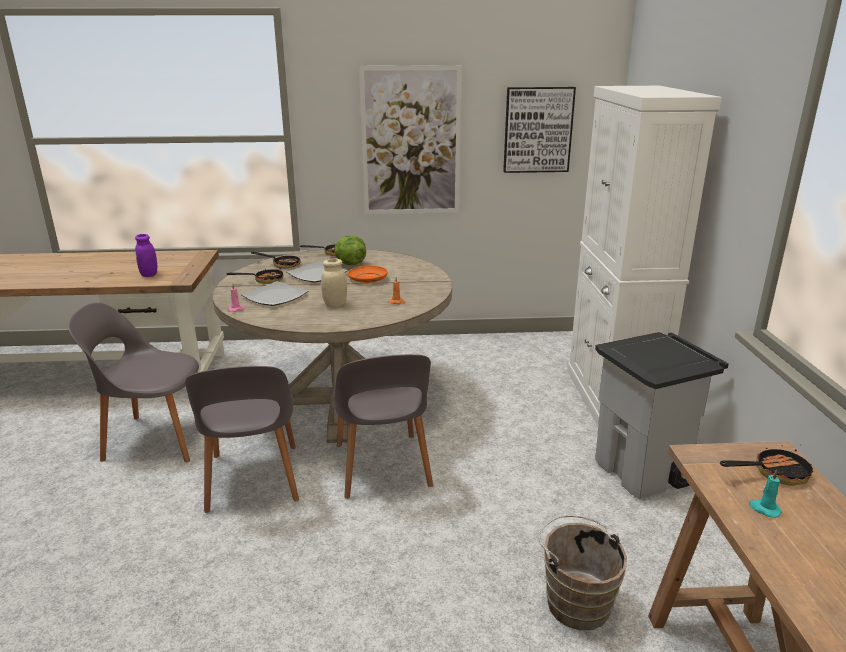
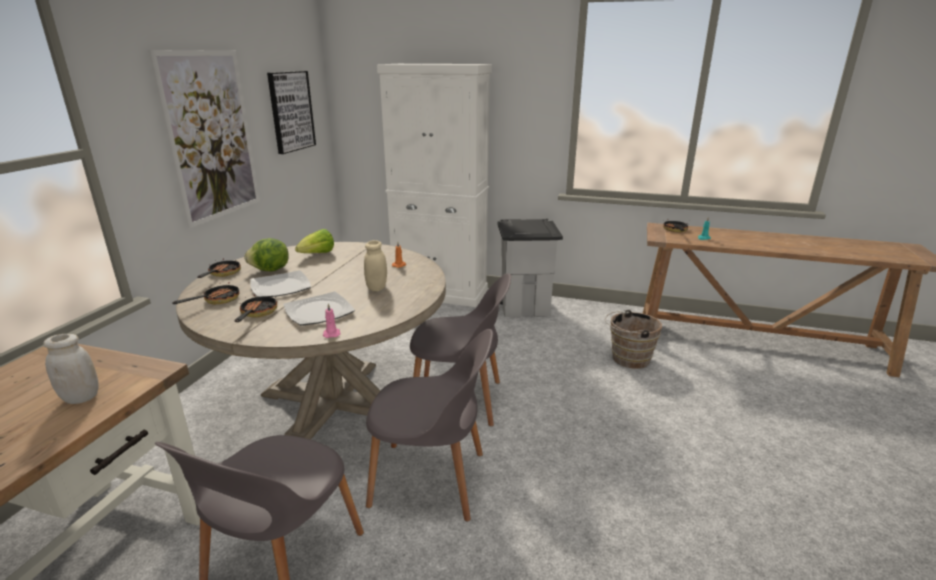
camera: 70 degrees left, 0 degrees up
purple jar [135,234,157,277] -> white jar [43,334,99,404]
orange plate [348,266,388,283] -> none
none -> lettuce [295,229,334,253]

